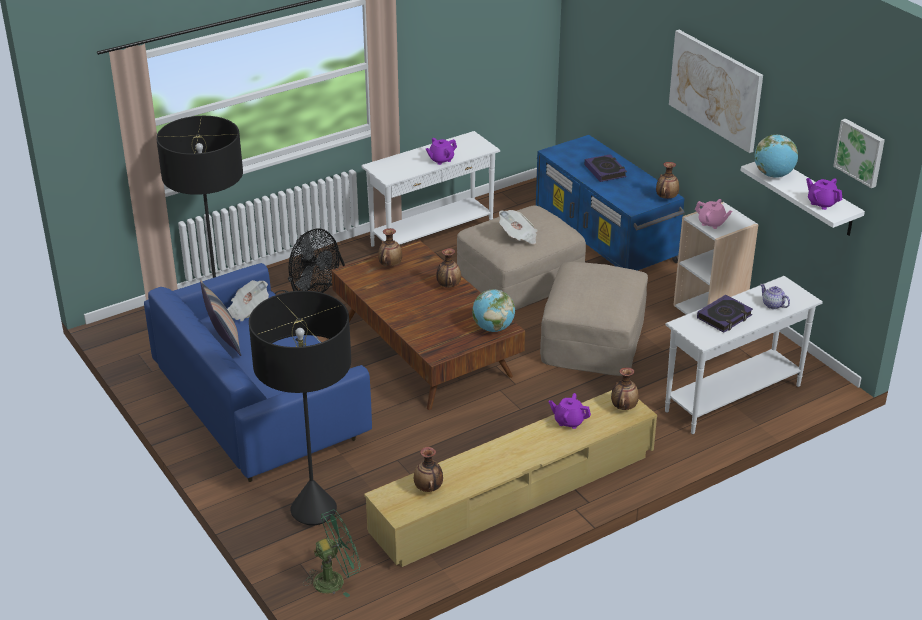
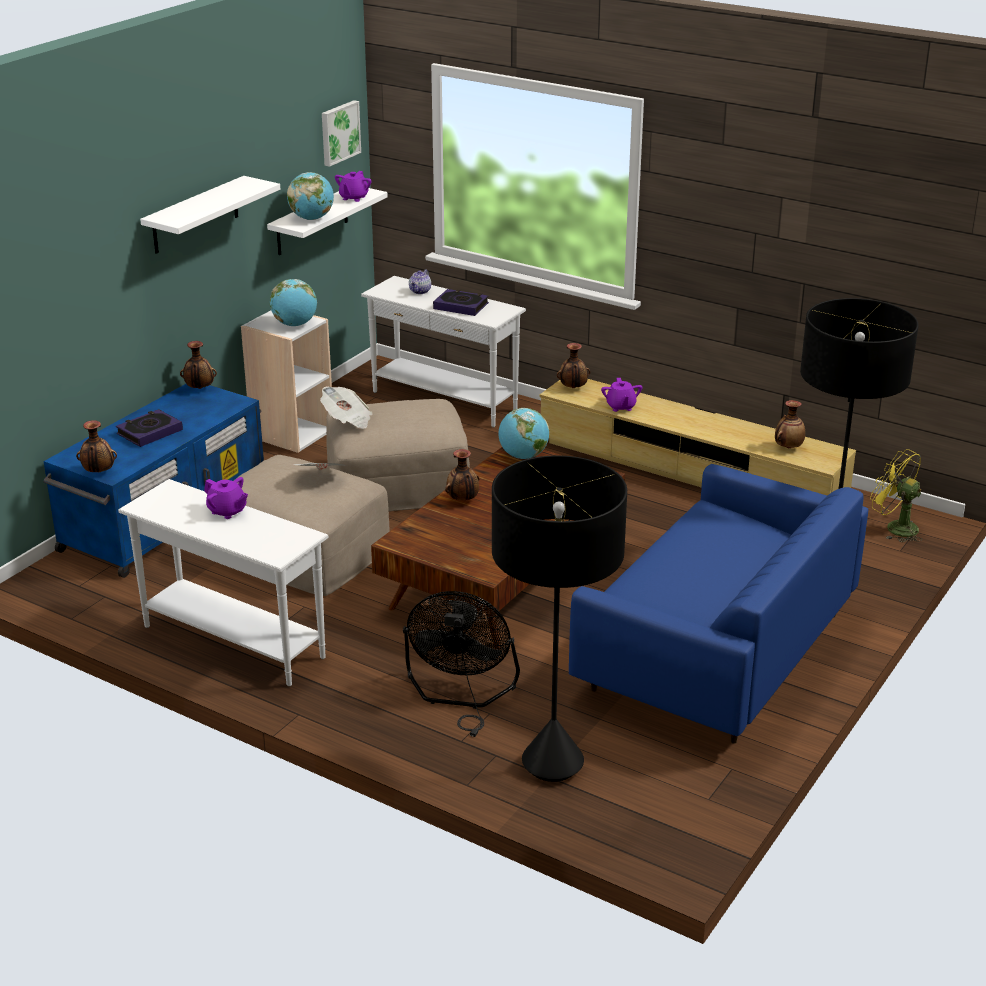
camera: 115 degrees left, 5 degrees down
pillow [200,280,241,356] -> none
newspaper [227,280,269,321] -> newspaper moved to [320,386,372,429]
green fan [303,510,361,598] -> yellow fan [870,449,922,542]
vase [378,228,402,266] -> vase moved to [76,420,117,472]
picture [669,30,763,153] -> white shelf [140,176,280,254]
pink teapot [695,199,732,229] -> globe [270,279,317,326]

